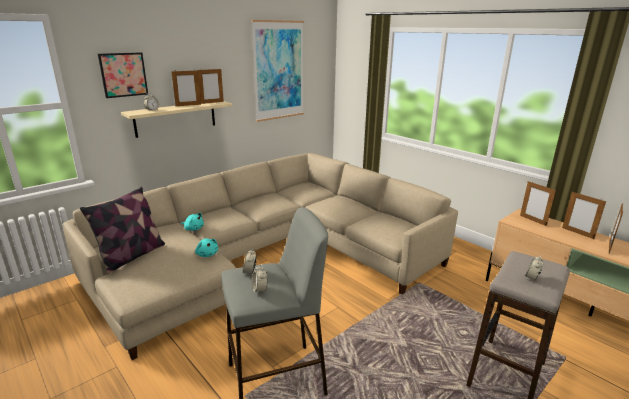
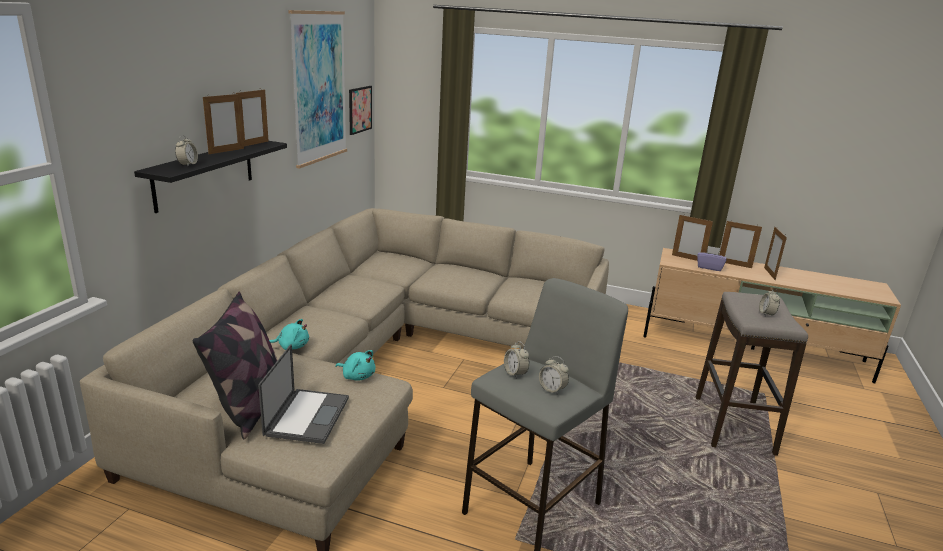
camera: 30 degrees left, 0 degrees up
picture [98,52,148,98] -> picture moved to [349,86,372,135]
beige shelf [121,101,232,138] -> black shelf [134,141,287,213]
none -> laptop [258,344,349,444]
none -> purple tissue box [697,246,727,271]

